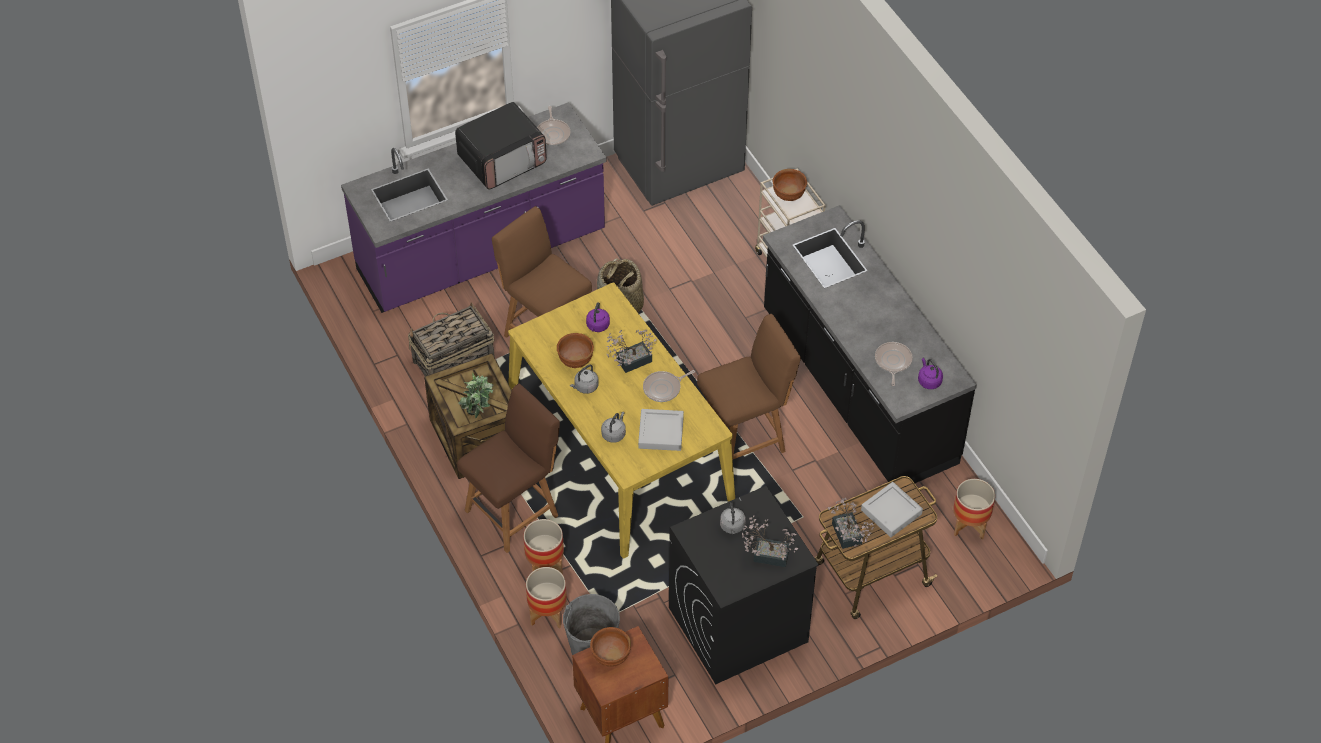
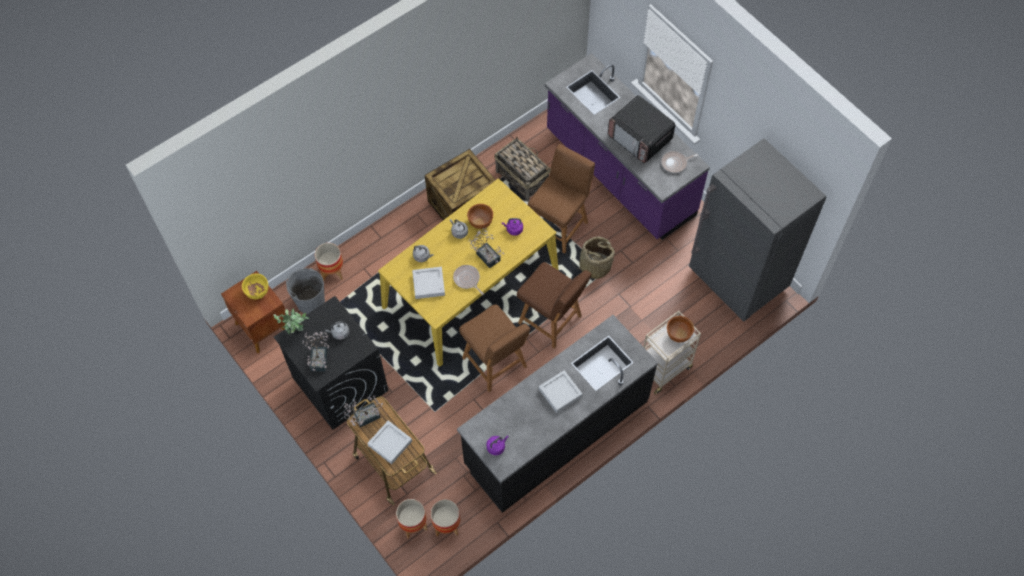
camera: 80 degrees right, 10 degrees up
brown chair [457,384,560,553] -> brown chair moved to [517,262,591,349]
potted plant [458,373,494,418] -> potted plant moved to [273,308,309,335]
planter [523,519,564,574] -> planter moved to [396,499,428,539]
brown bowl [590,627,631,667] -> yellow bowl [242,274,268,300]
frying pan [875,342,913,386] -> none
none -> grey tray [539,370,582,413]

